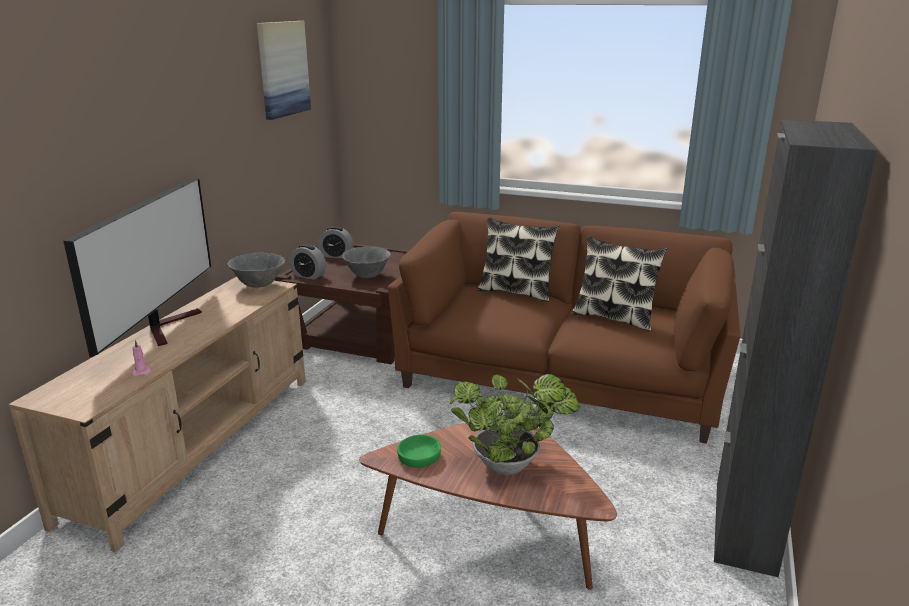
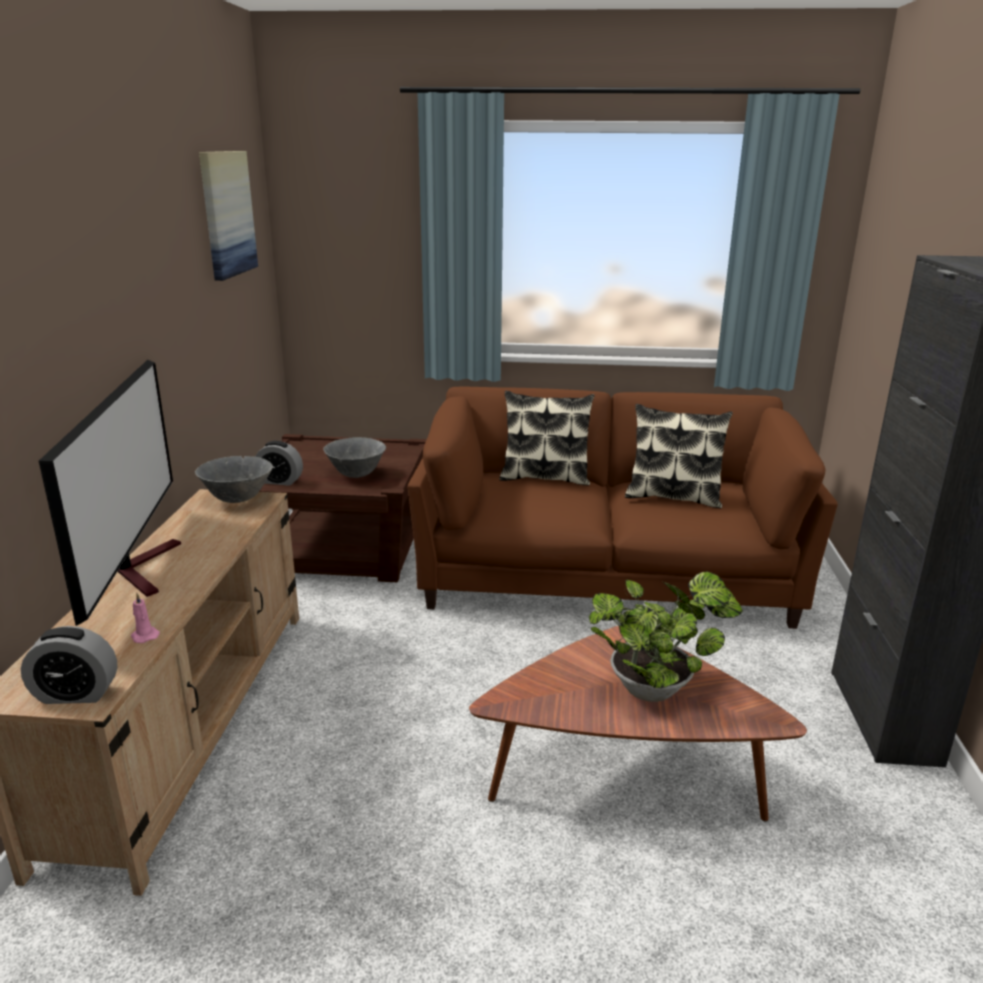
camera: 15 degrees left, 0 degrees up
alarm clock [318,226,353,258] -> alarm clock moved to [21,626,117,704]
green bowl [397,434,441,468] -> none

